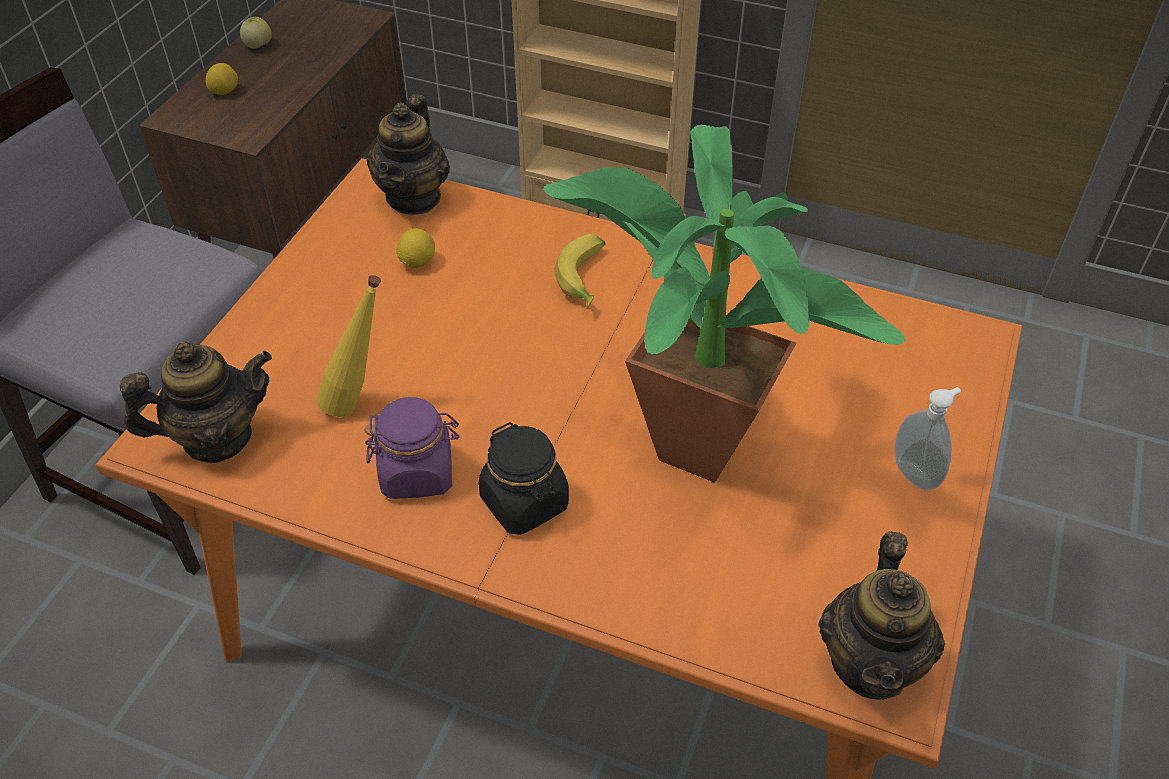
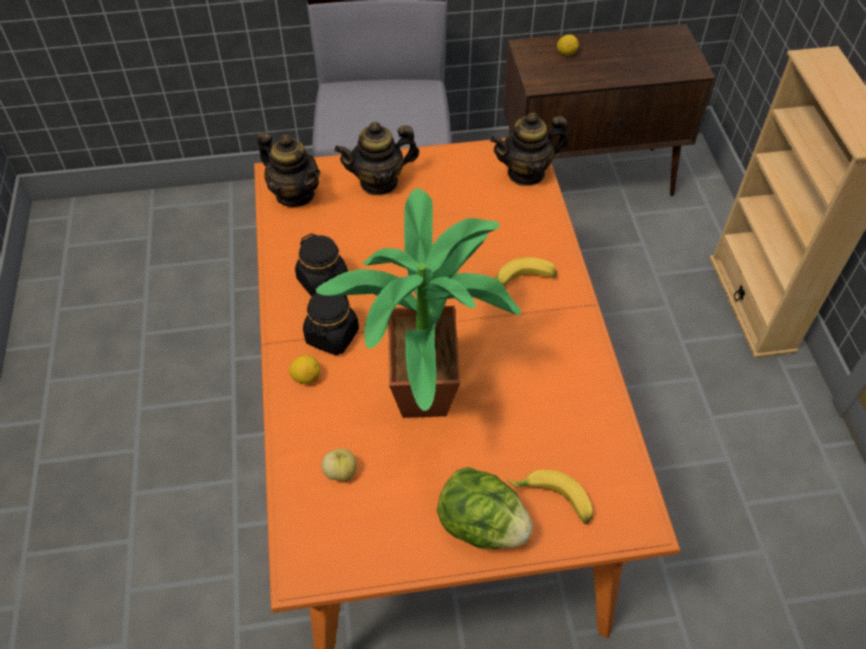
camera: 60 degrees right, 5 degrees up
apple [240,17,272,48] -> apple moved to [322,449,357,481]
yellow bottle [317,275,381,417] -> none
purple jar [364,397,460,499] -> black jar [295,233,348,296]
lemon [396,228,435,268] -> lemon moved to [289,355,320,384]
teapot [819,531,945,700] -> teapot moved to [335,122,419,195]
soap dispenser [894,387,961,491] -> lettuce [437,467,533,549]
none -> banana [507,470,594,525]

